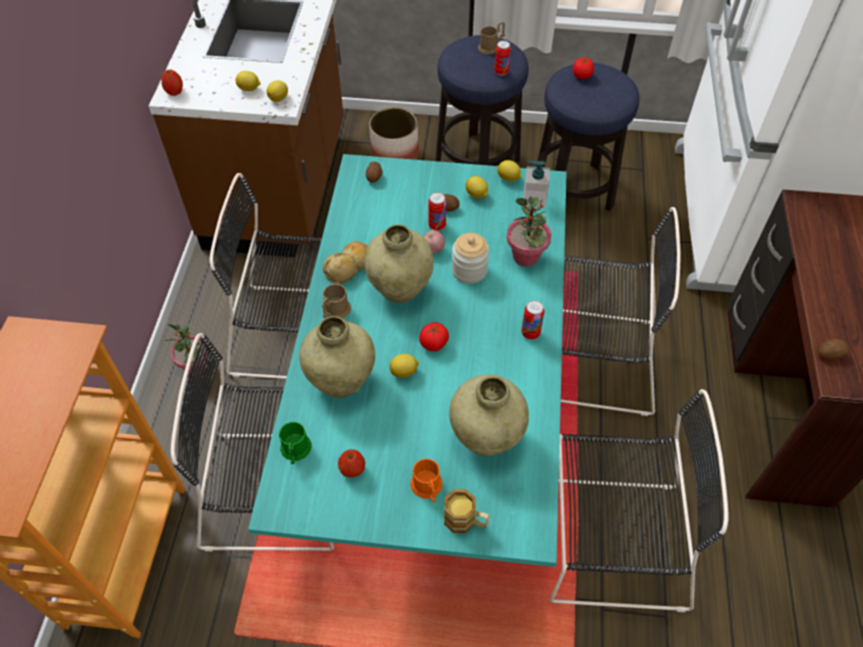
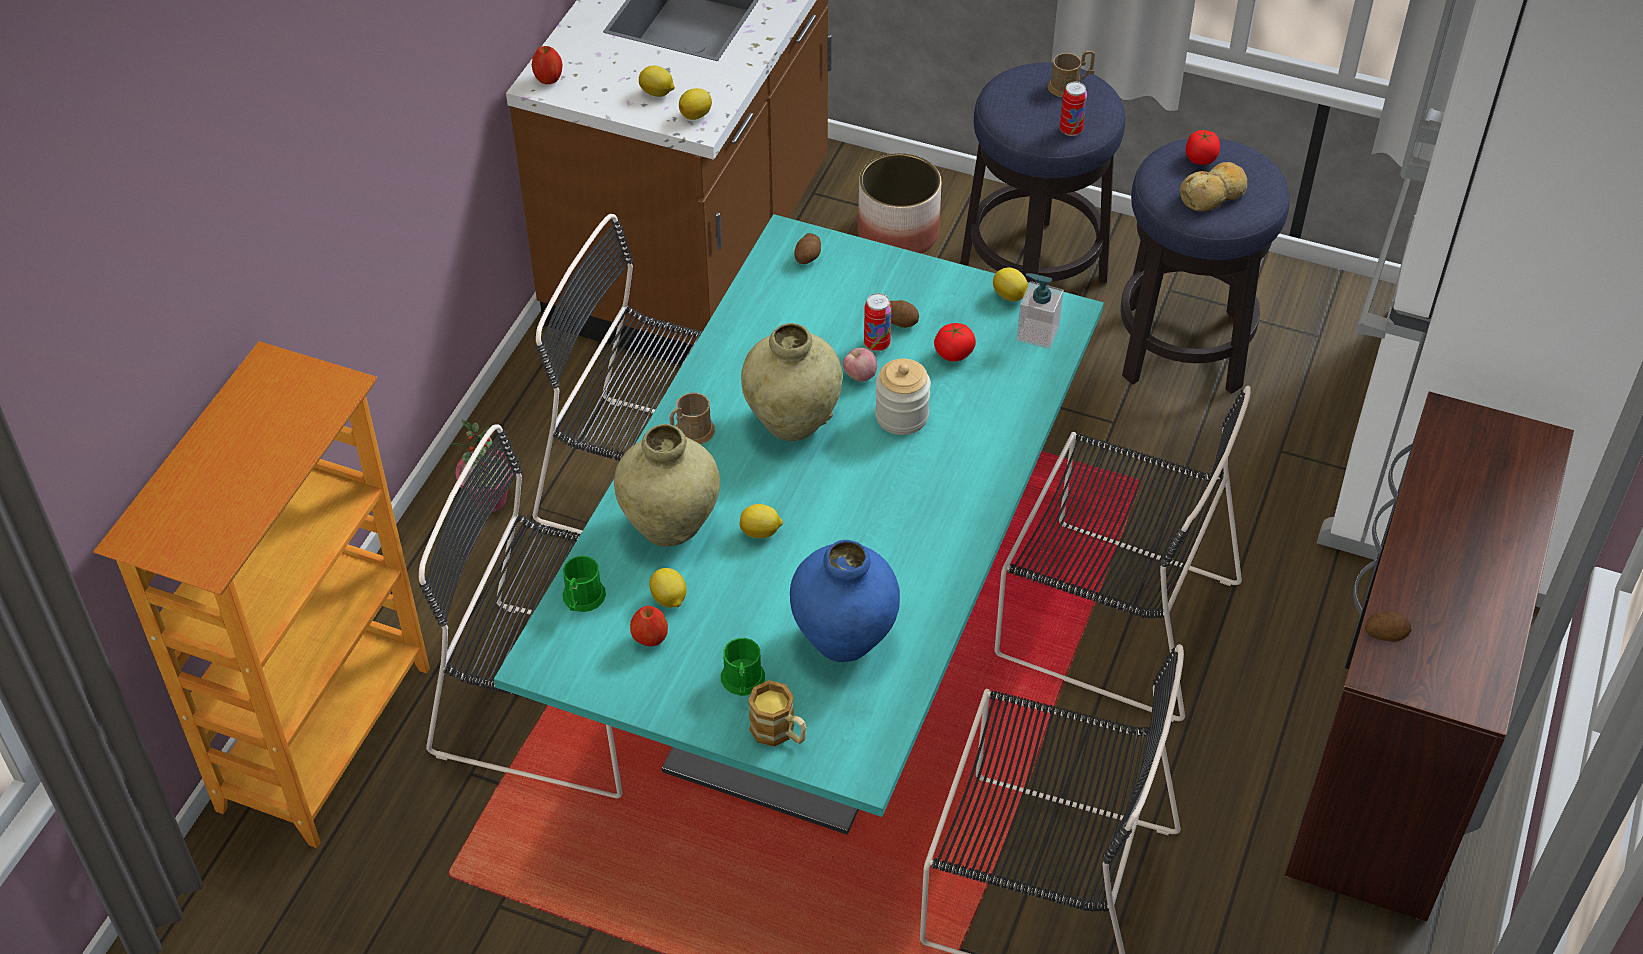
camera: 15 degrees right, 5 degrees down
bread [322,241,368,284] -> bread moved to [1180,162,1247,211]
orange mug [410,459,443,502] -> green mug [721,638,765,696]
tomato [419,322,449,351] -> tomato moved to [934,323,976,362]
beige vase [449,374,529,456] -> blue vase [790,540,900,662]
lemon [465,176,488,199] -> lemon moved to [649,568,687,608]
potted plant [507,196,551,267] -> none
can [521,300,544,340] -> none

